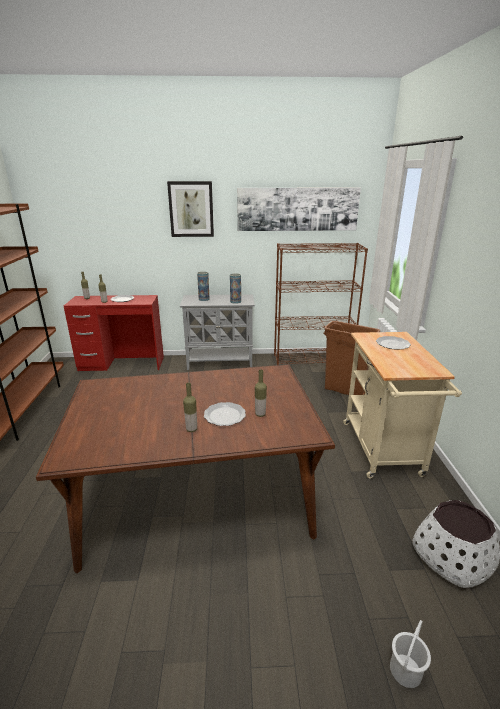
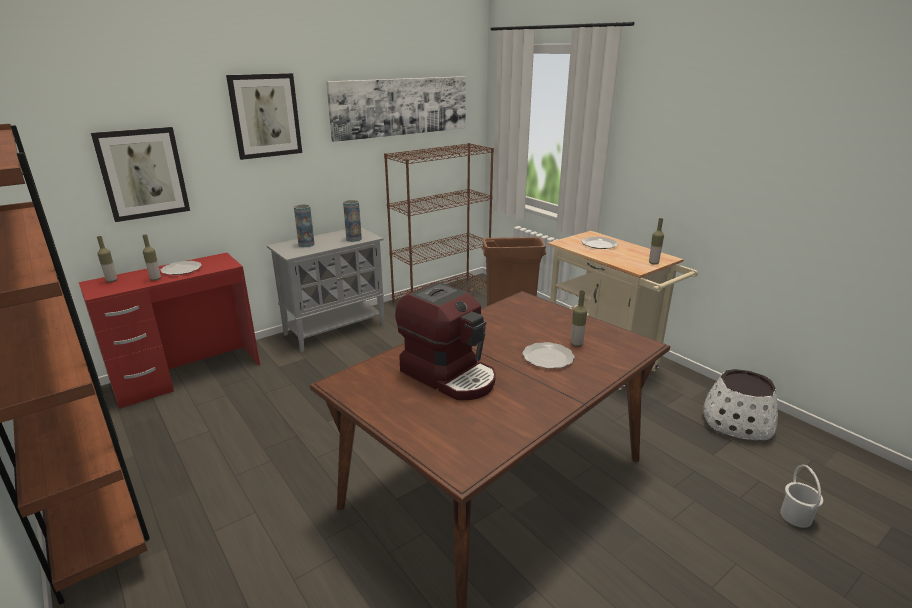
camera: 35 degrees left, 0 degrees up
bottle [183,383,197,432] -> bottle moved to [649,218,664,265]
none -> picture [91,127,190,222]
none -> coffee machine [395,282,496,400]

